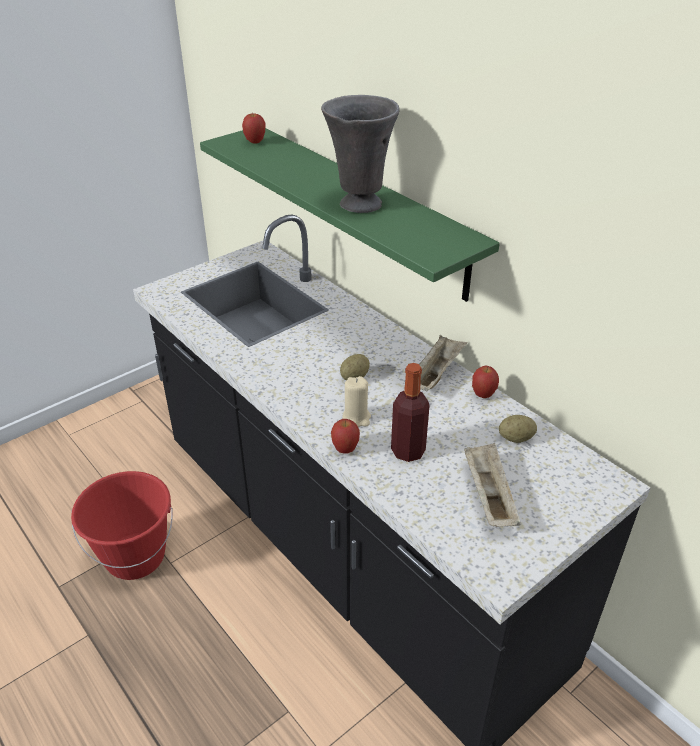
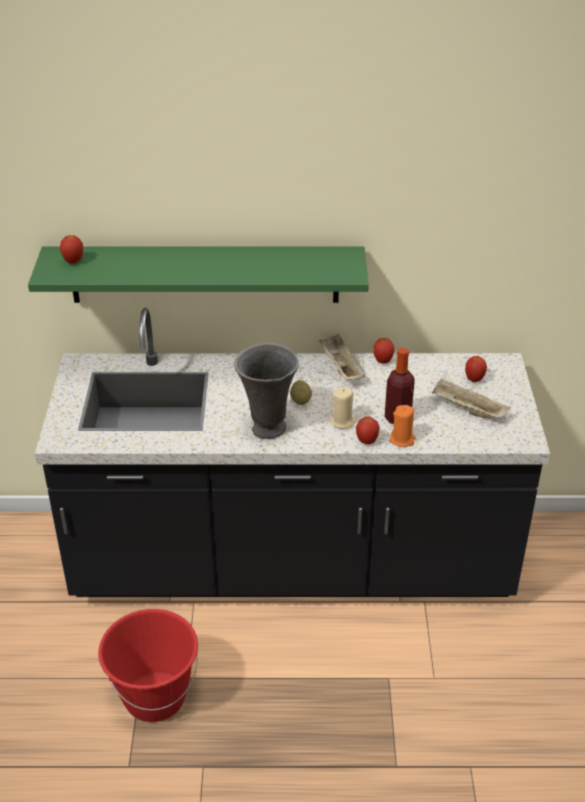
camera: 50 degrees left, 0 degrees up
grey vase [321,95,400,213] -> grey vase moved to [234,343,299,439]
potato [499,415,537,443] -> none
none -> orange candle [389,405,416,447]
none -> apple [465,356,487,382]

